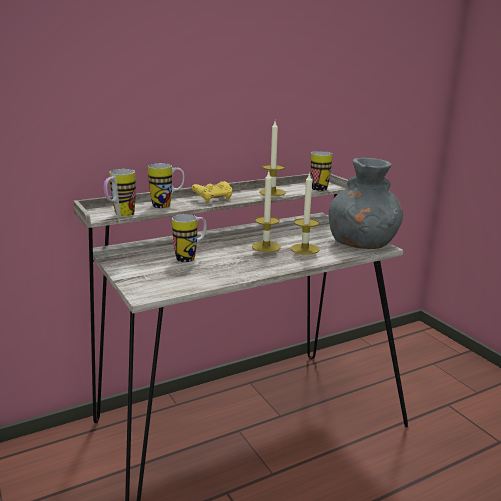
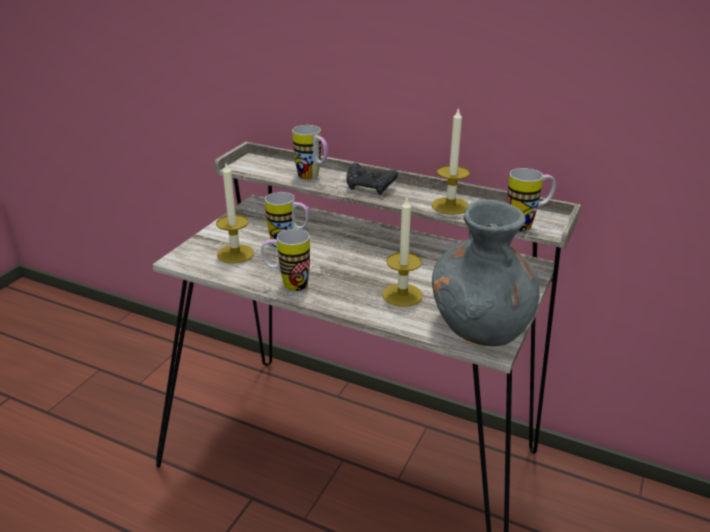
camera: 55 degrees right, 10 degrees up
mug [104,169,136,217] -> mug moved to [261,229,310,291]
yellow game controller [192,181,232,203] -> black game controller [346,163,398,195]
candle [252,172,281,252] -> candle moved to [216,163,254,264]

